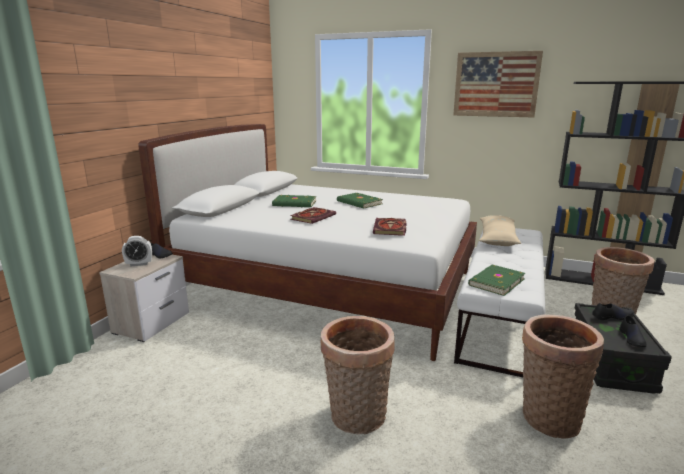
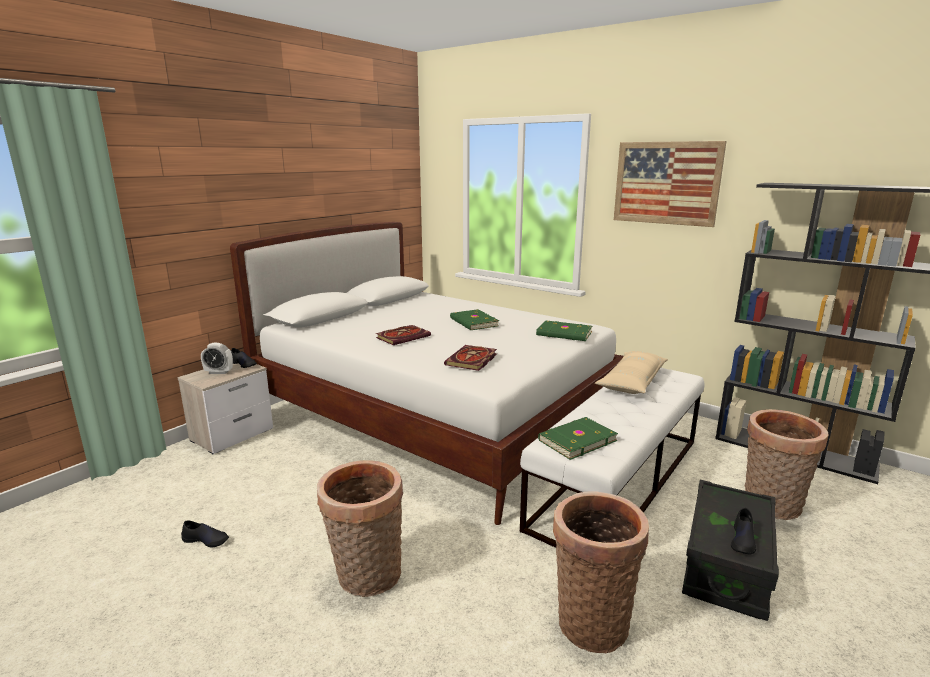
camera: 15 degrees right, 0 degrees up
green book [272,195,316,207] -> green book moved to [536,321,592,341]
black shoe [592,303,634,320] -> black shoe moved to [181,520,229,547]

